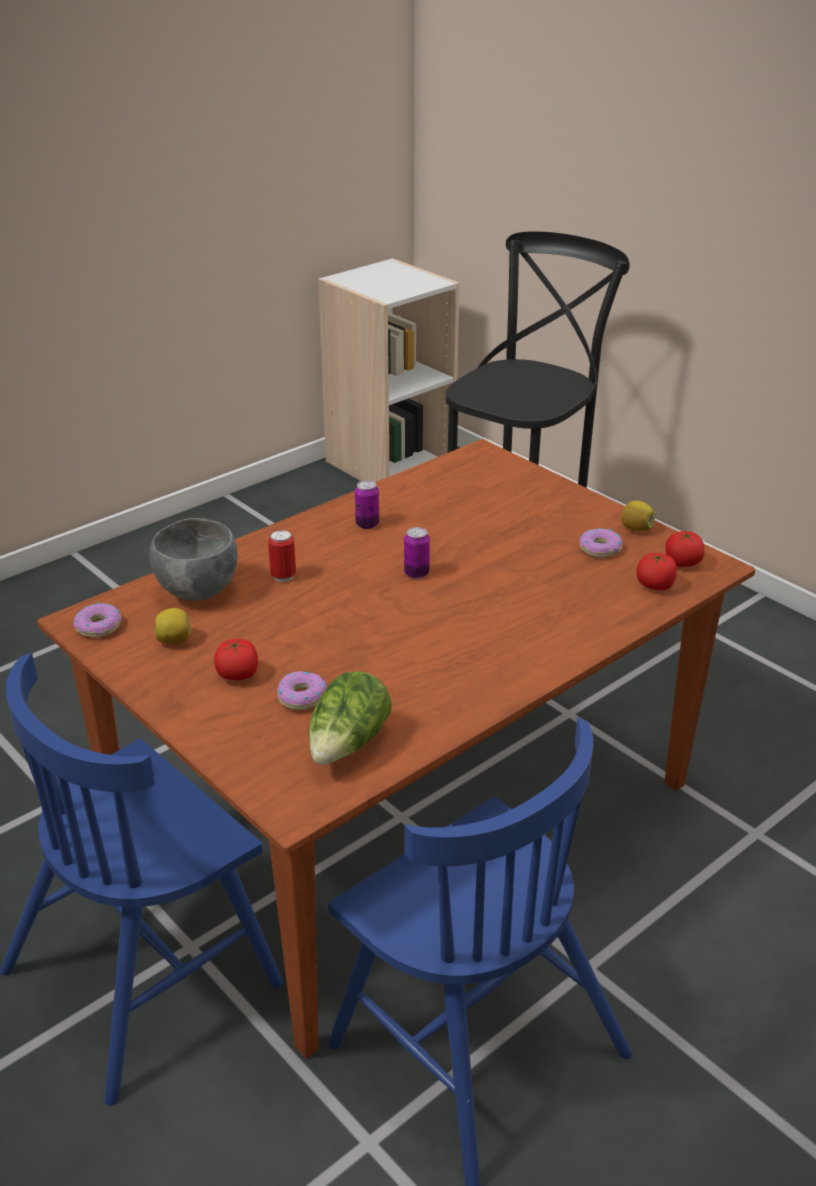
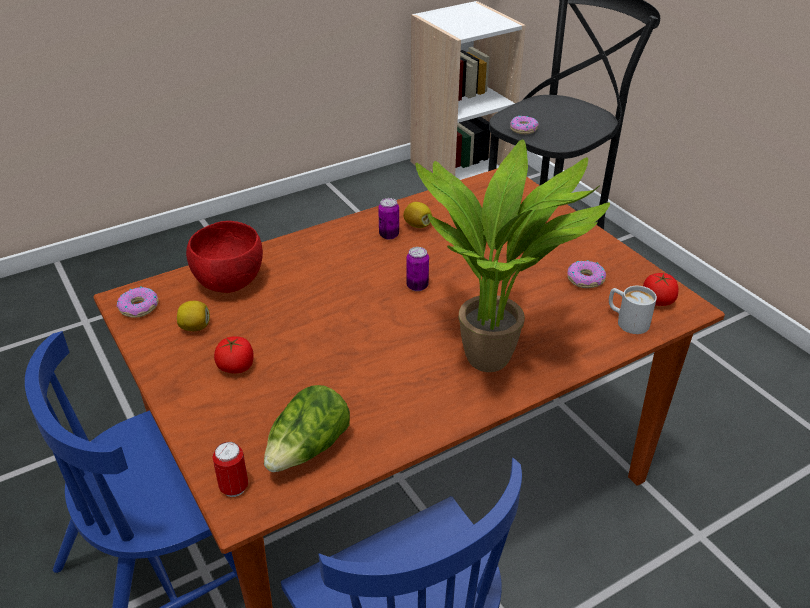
camera: 10 degrees right, 5 degrees up
grey bowl [149,518,238,601] -> red bowl [186,221,263,293]
can [268,530,296,582] -> can moved to [213,442,248,497]
donut [277,671,327,710] -> donut moved to [510,116,539,134]
lemon [621,501,655,532] -> lemon moved to [403,202,432,228]
tomato [636,553,677,590] -> white mug [609,286,657,334]
none -> potted plant [416,139,610,372]

